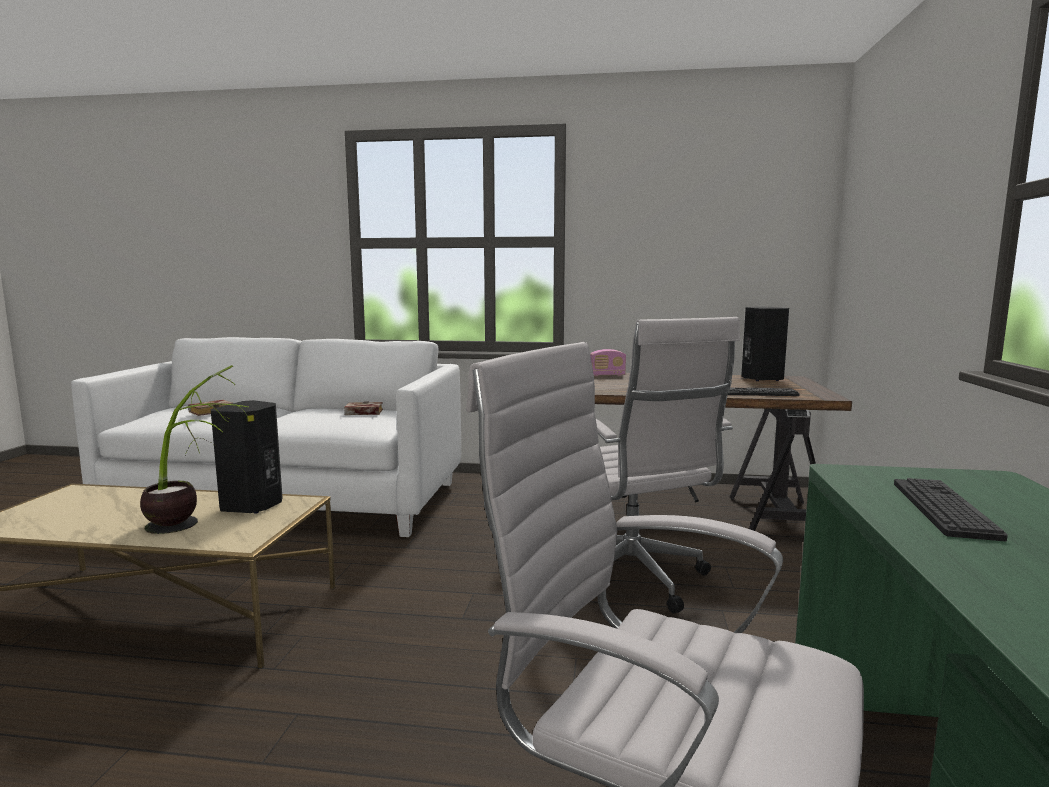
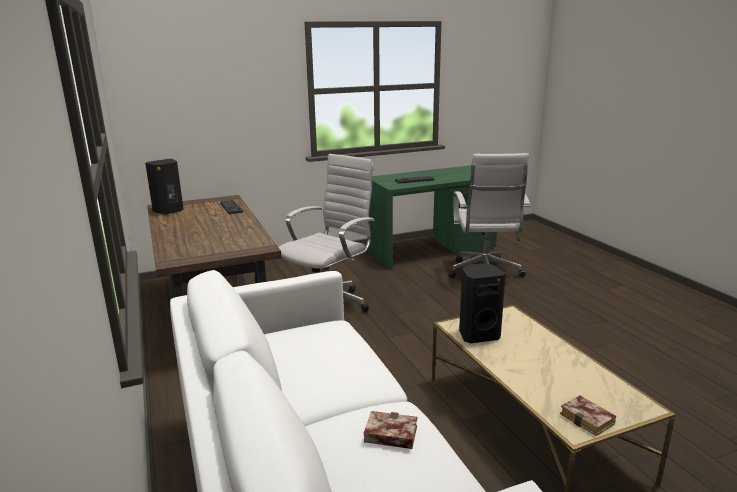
camera: 120 degrees left, 10 degrees up
potted plant [140,365,249,534] -> none
book [344,401,383,415] -> book moved to [560,395,616,436]
radio [590,349,626,376] -> none

